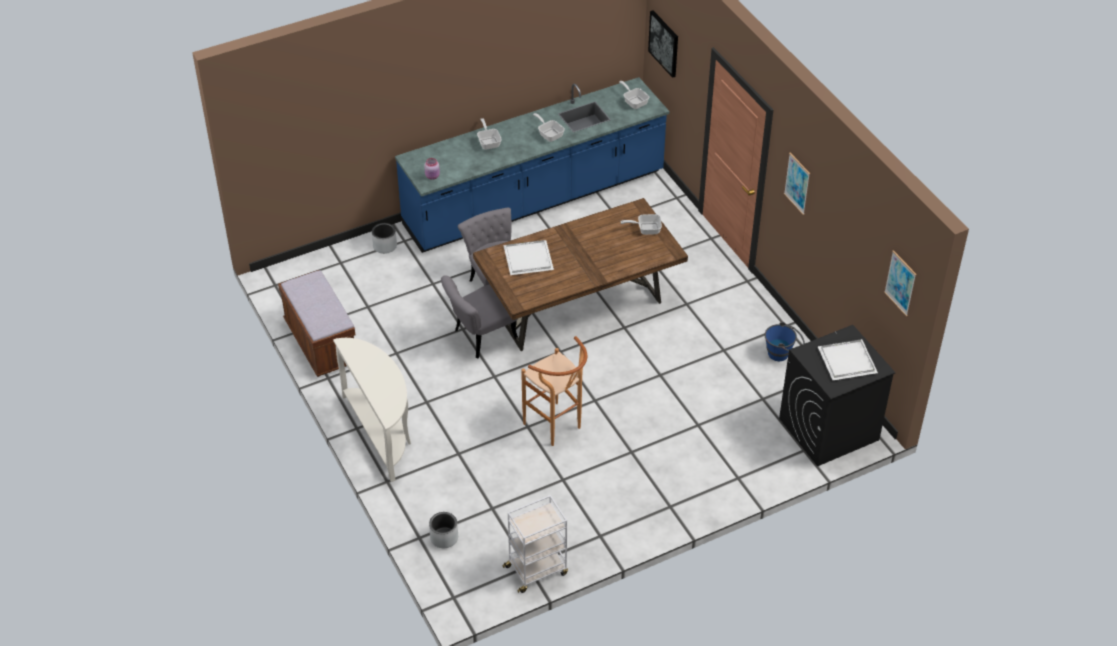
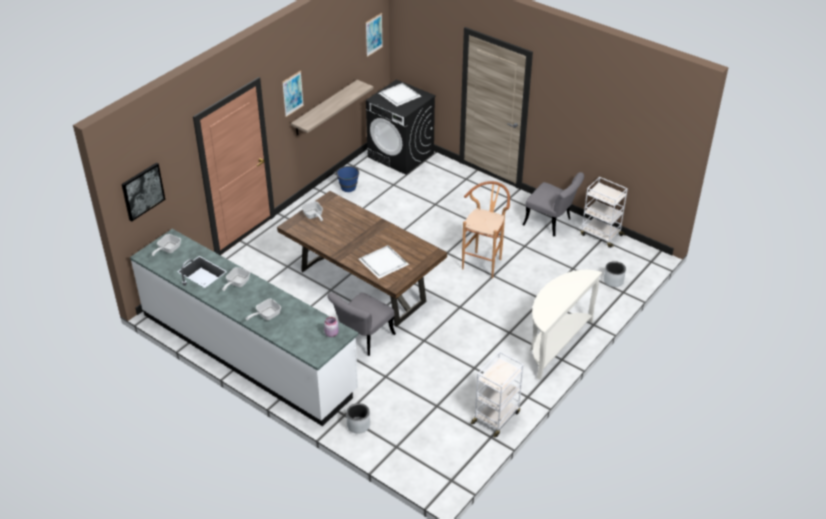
camera: 115 degrees left, 5 degrees down
brown bench [278,270,355,377] -> white cart [471,351,524,437]
blue counter [395,77,669,253] -> white counter [130,229,359,426]
grey chair [441,275,518,358] -> grey chair moved to [523,172,584,236]
none -> shelf [291,80,374,136]

